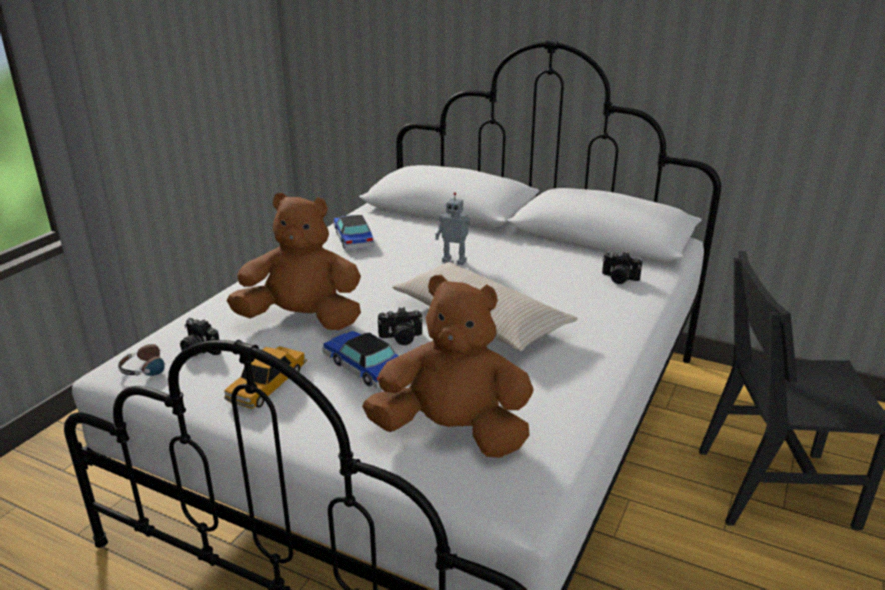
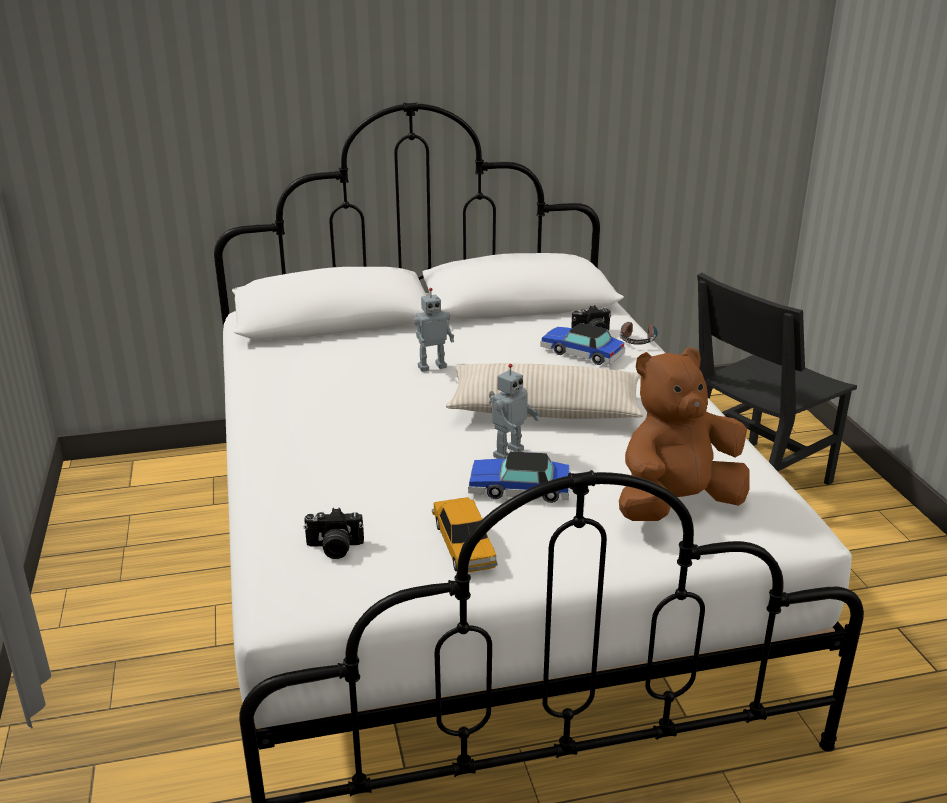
camera: 40 degrees left, 0 degrees up
headphones [118,344,172,376] -> headphones moved to [620,322,658,345]
brown plush toy [227,192,361,330] -> none
toy car [333,215,374,250] -> toy car moved to [540,323,625,365]
camera [378,307,423,345] -> toy robot [489,364,540,459]

